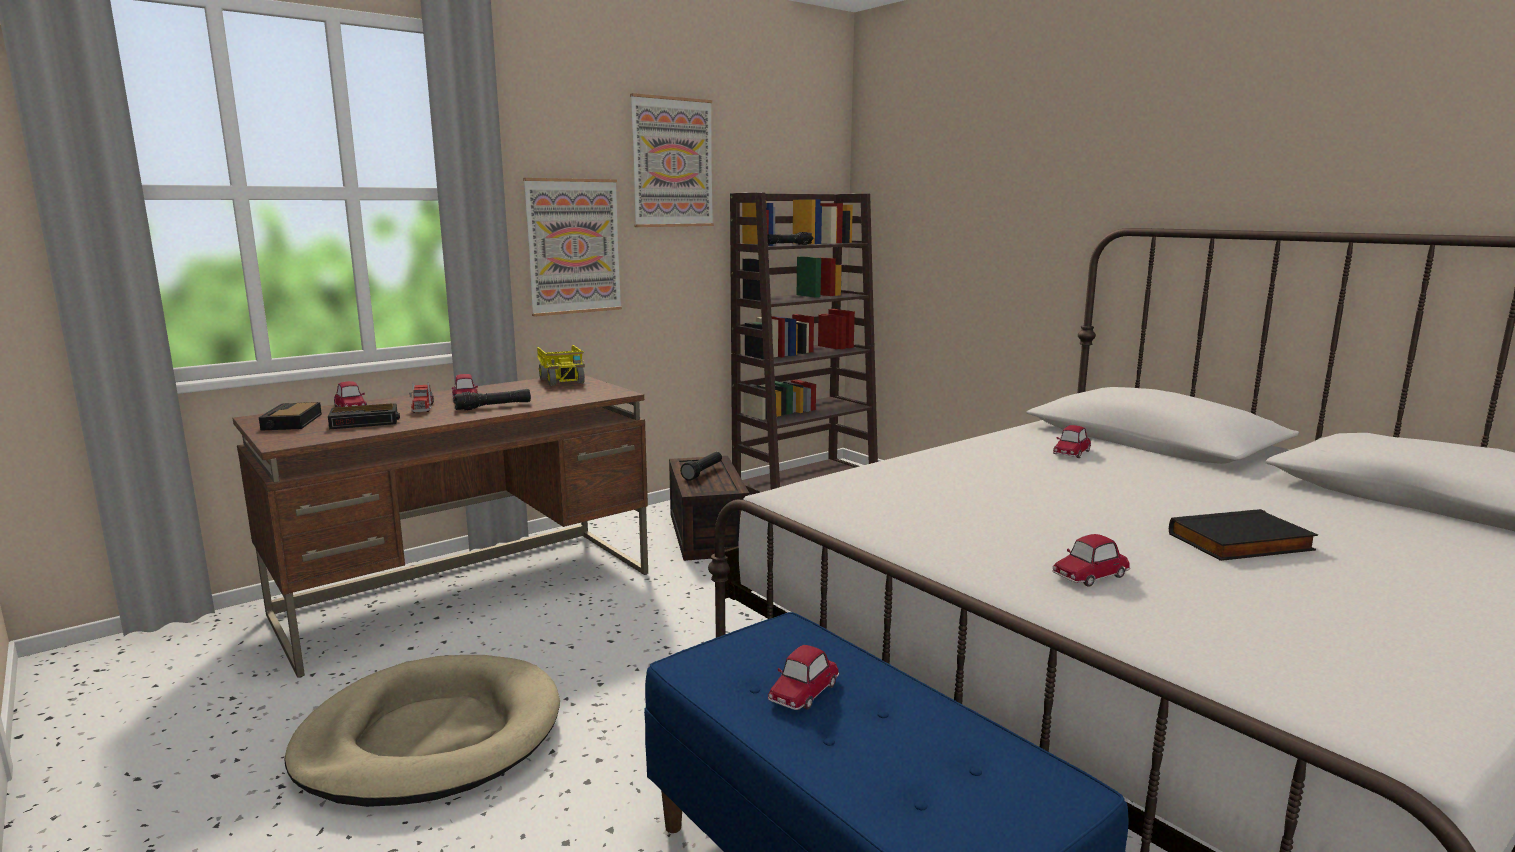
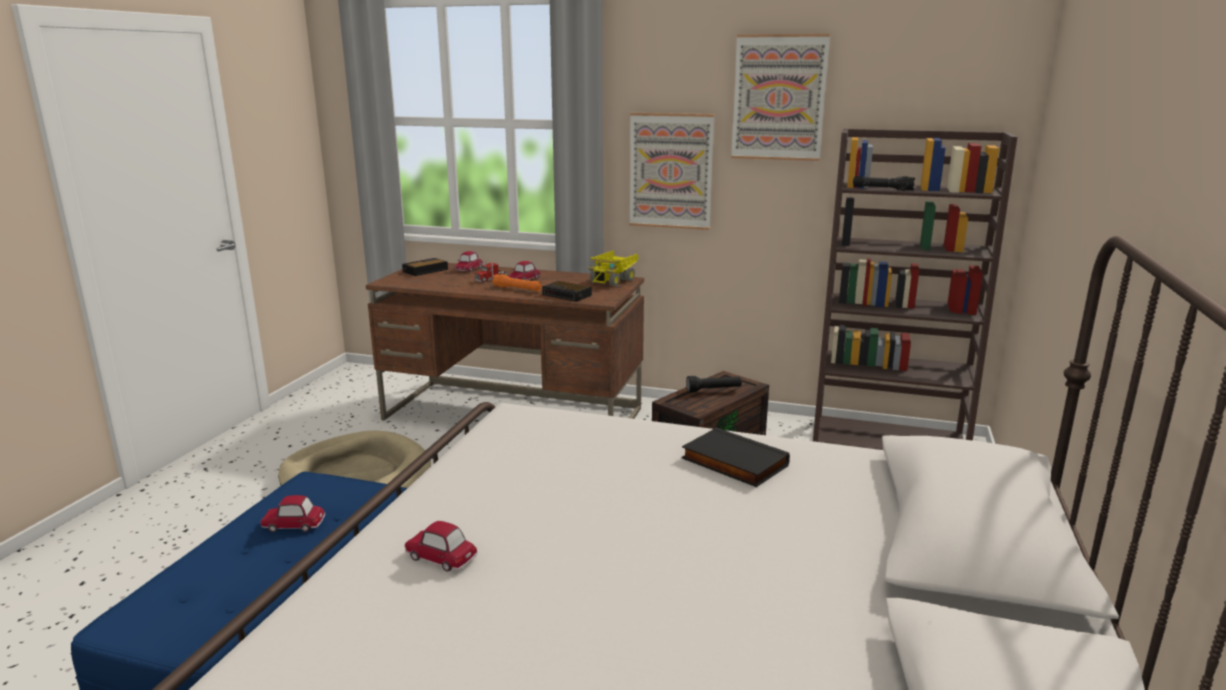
camera: 55 degrees right, 5 degrees up
alarm clock [328,403,400,429] -> alarm clock moved to [542,281,592,302]
black flashlight [454,389,531,410] -> orange flashlight [492,274,542,291]
toy car [1053,425,1091,458] -> none
black book [1169,509,1318,561] -> black book moved to [681,427,790,487]

